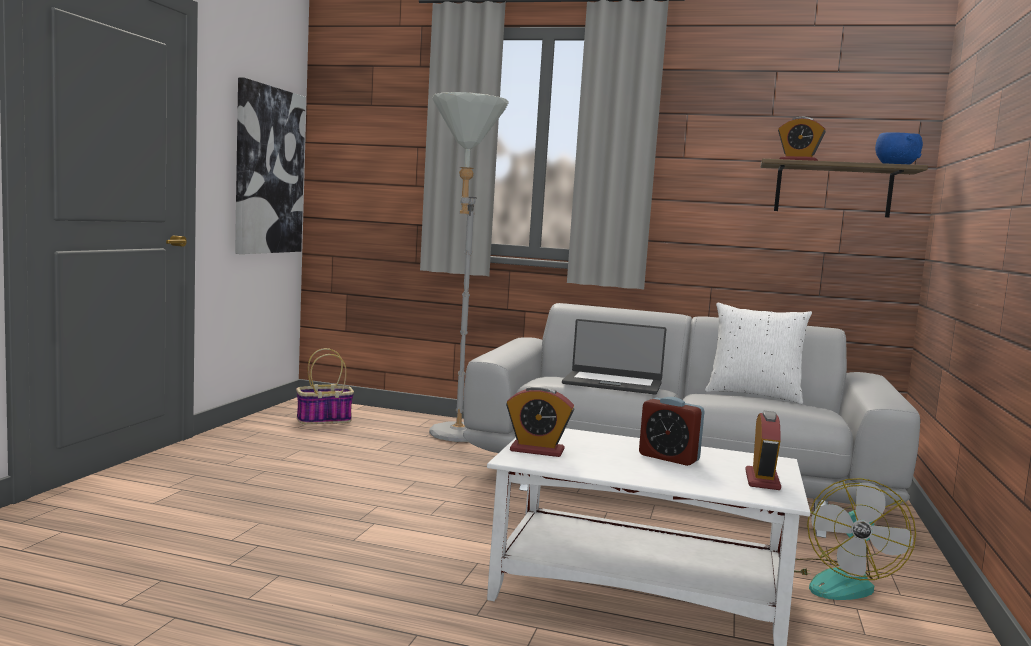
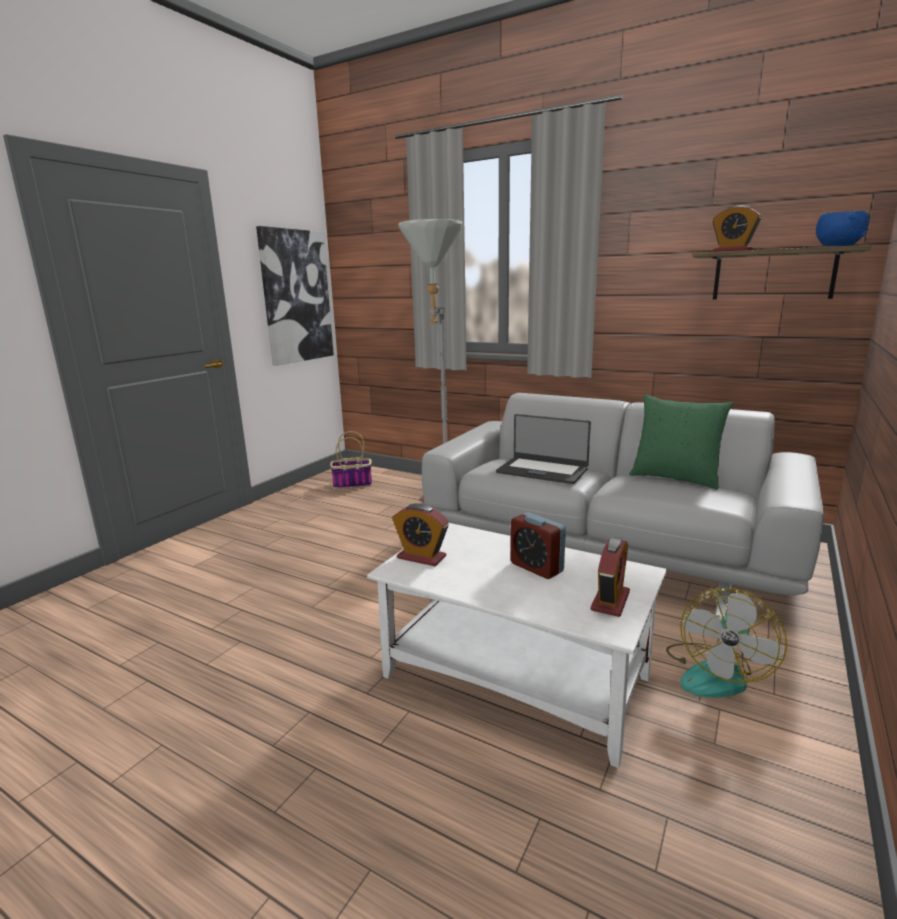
camera: 15 degrees right, 10 degrees up
white pillow [705,303,812,404] -> green pillow [629,394,733,490]

